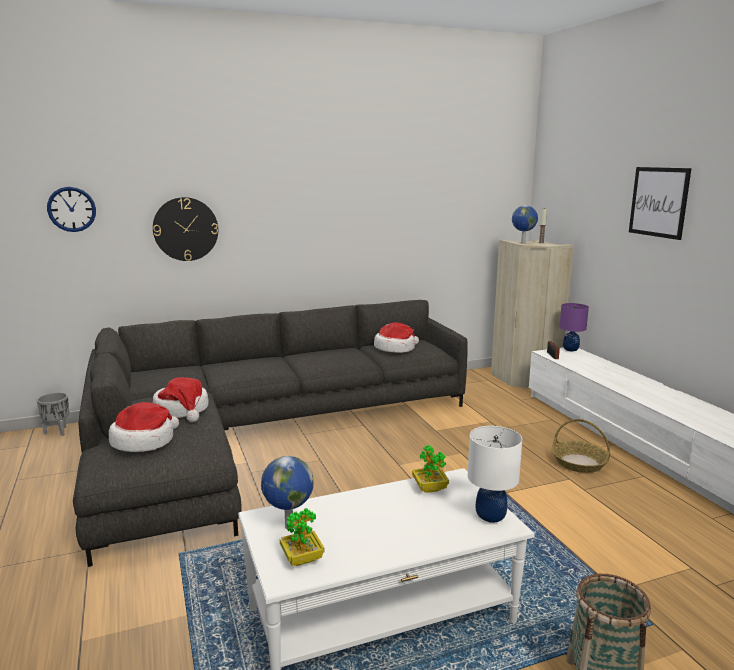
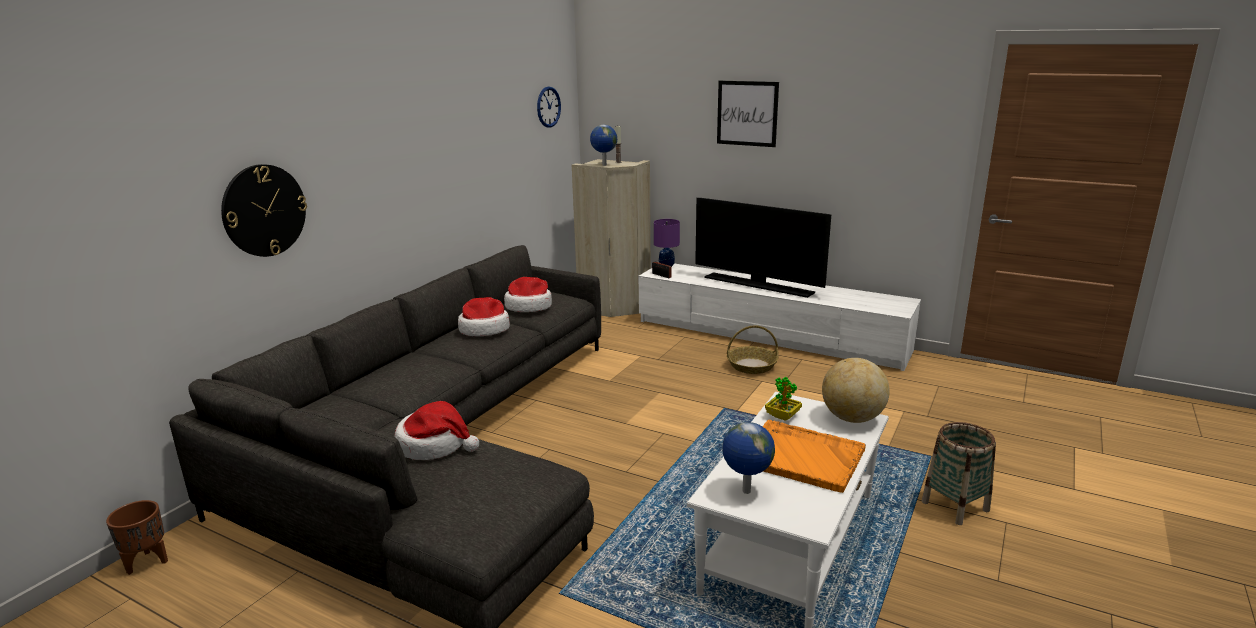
camera: 40 degrees left, 5 degrees up
grey planter [37,392,69,436] -> brown planter [106,500,168,575]
wall clock [47,187,96,232] -> wall clock moved to [537,87,561,128]
hat [109,402,179,452] -> hat moved to [458,297,510,336]
potted plant [280,508,325,566] -> none
white table lamp [468,426,522,523] -> globe [822,358,890,423]
none -> television [695,198,832,298]
none -> orange tray [762,420,866,493]

